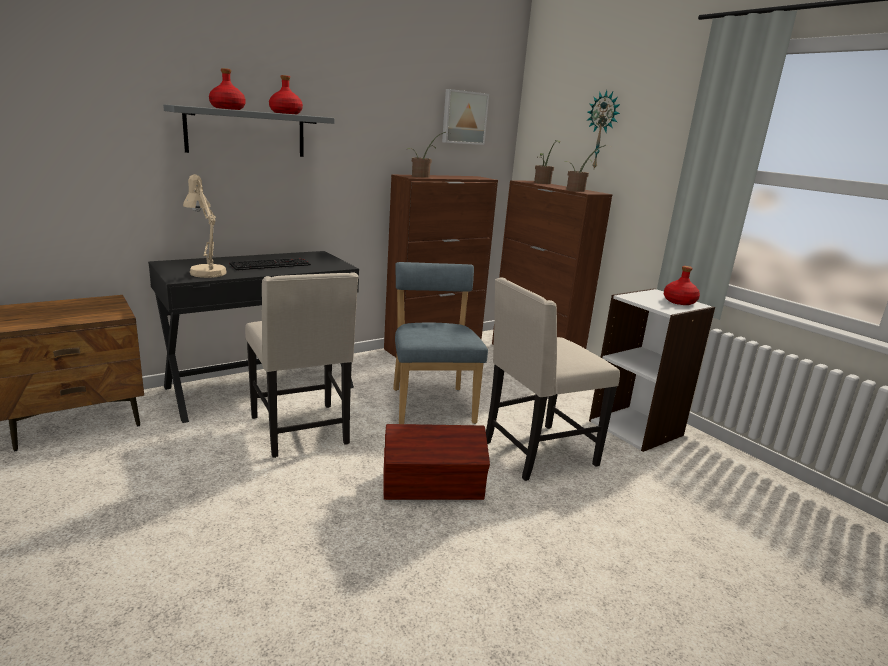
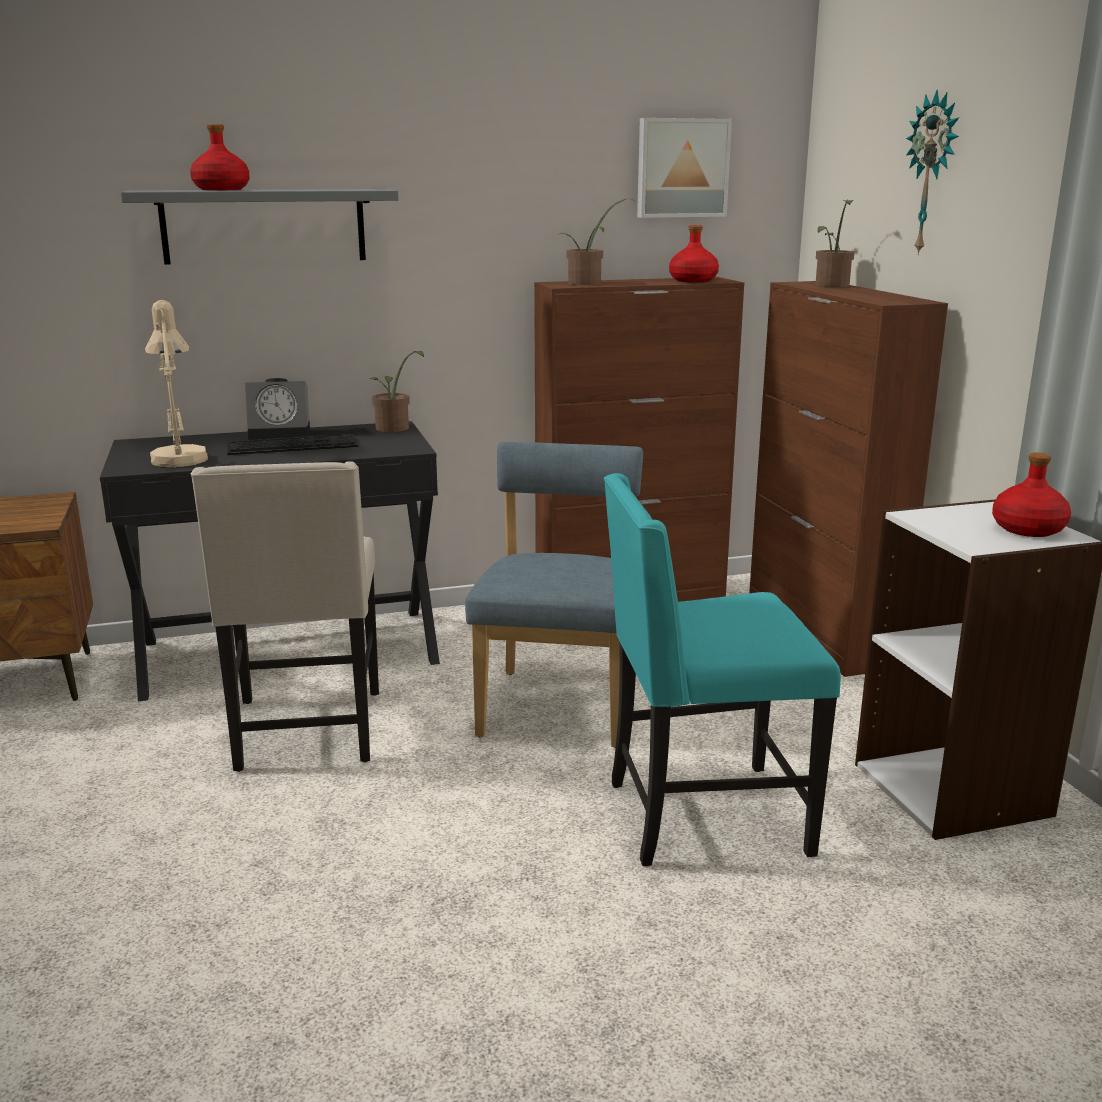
camera: 20 degrees right, 0 degrees up
red bottle [269,75,303,114] -> red bottle moved to [669,225,719,282]
brown storage box [383,424,490,500] -> none
beige chair [486,278,620,481] -> turquoise chair [604,473,841,866]
potted plant [564,145,610,192] -> potted plant moved to [367,351,424,432]
none -> alarm clock [245,378,310,440]

